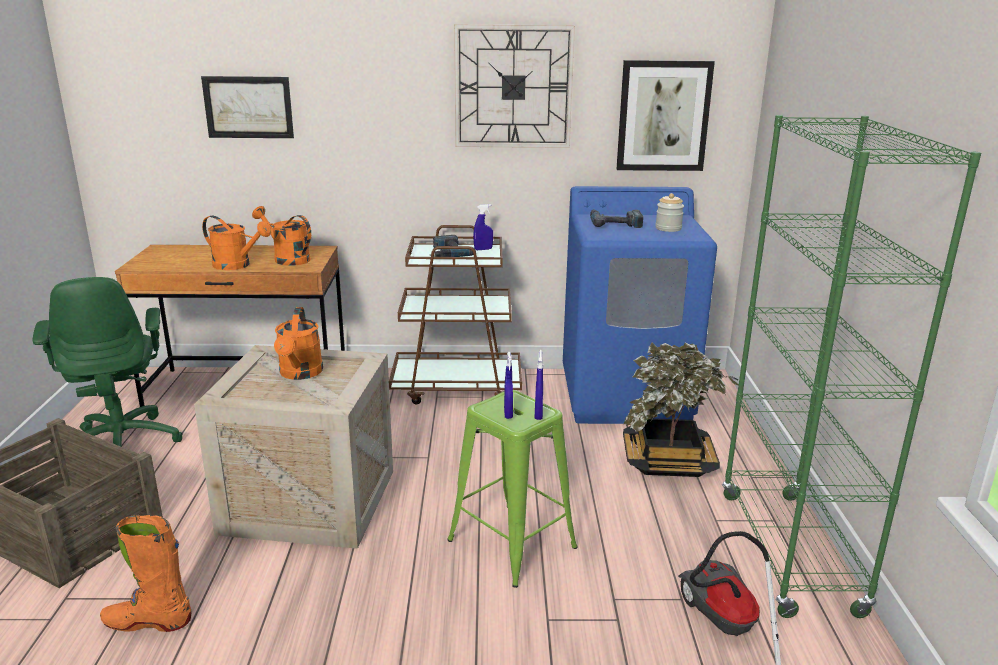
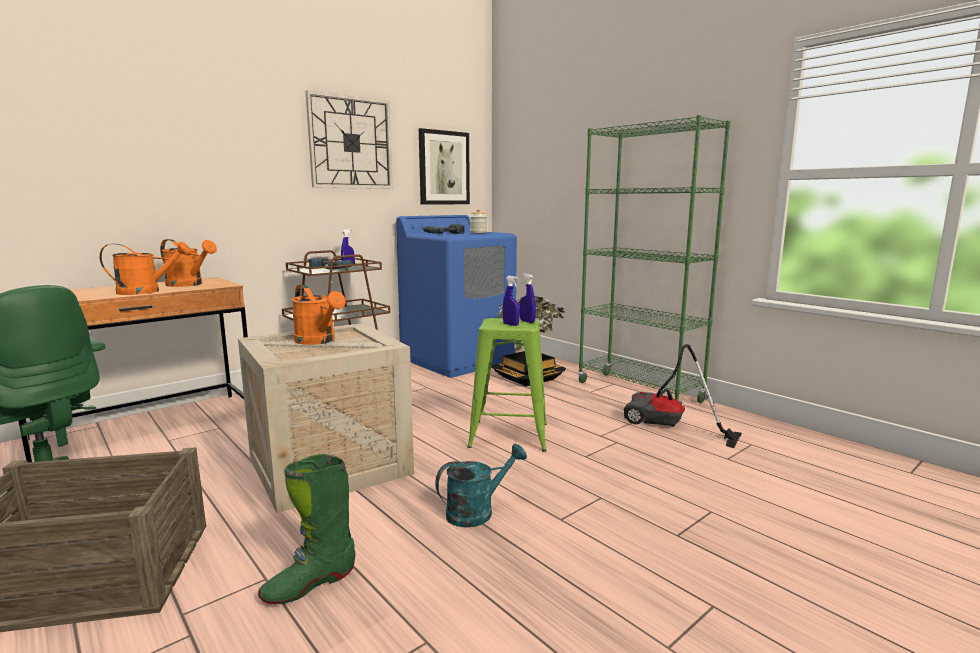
camera: 40 degrees left, 10 degrees down
orange boot [100,515,192,632] -> green boot [258,454,356,604]
picture [201,76,294,138] -> none
orange watering can [252,206,311,266] -> orange watering can turned 150 degrees counterclockwise [160,239,217,287]
none -> turquoise watering can [435,444,527,528]

